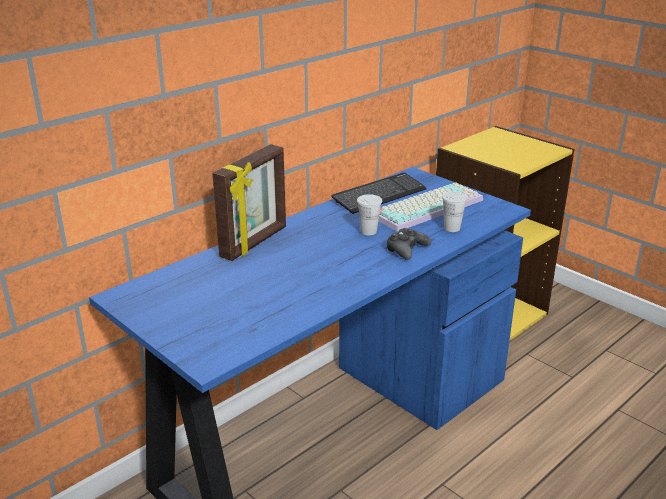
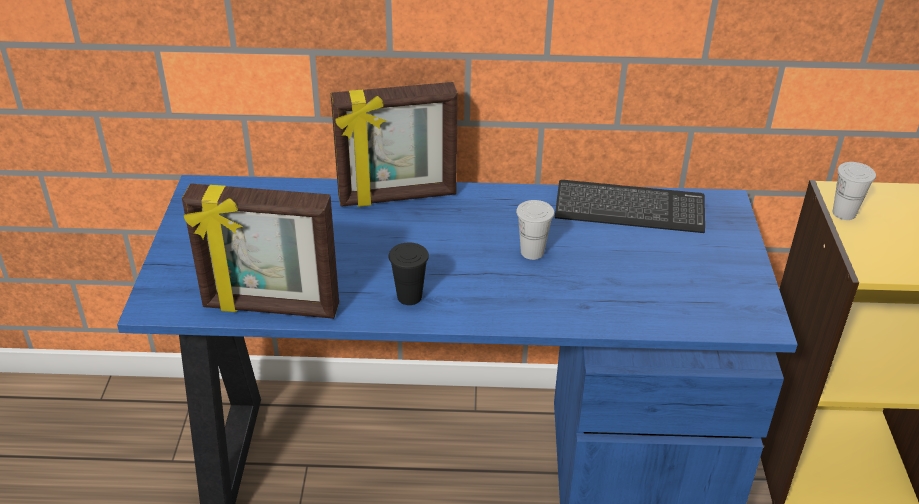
camera: 45 degrees right, 10 degrees up
keyboard [379,182,483,232] -> none
black game controller [387,228,431,260] -> none
white cup [442,191,468,232] -> white cup moved to [832,162,876,220]
none -> picture frame [182,183,339,319]
none -> black cup [389,242,429,305]

